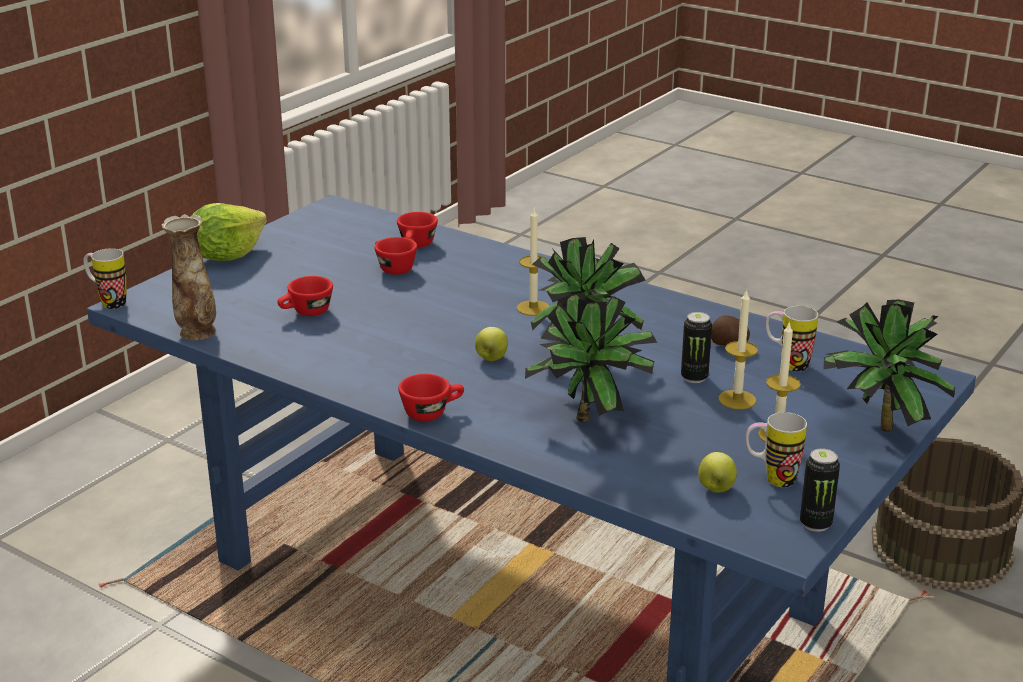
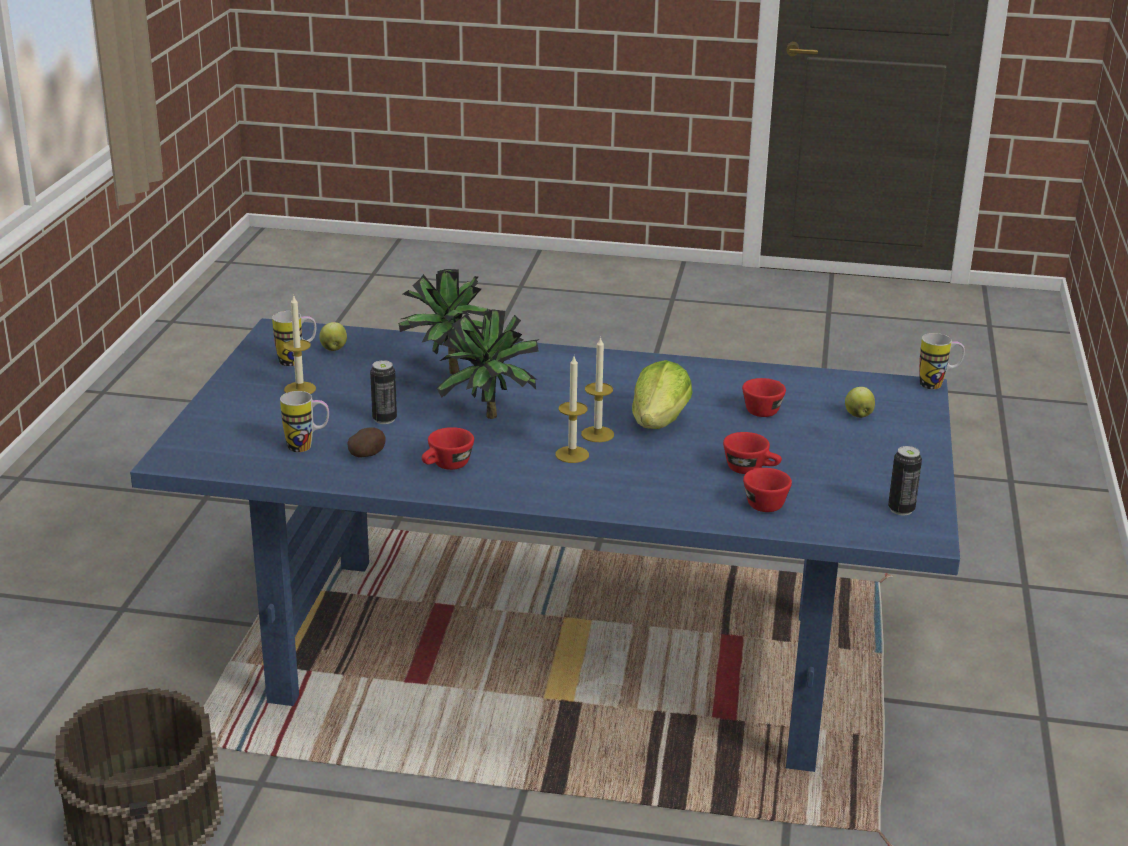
camera: 155 degrees right, 0 degrees up
vase [161,214,216,340] -> none
lettuce [193,203,267,261] -> lettuce moved to [632,360,692,429]
red cup [398,374,464,421] -> red cup moved to [422,427,474,470]
apple [475,327,508,361] -> apple moved to [845,387,875,418]
candle [719,289,758,409] -> candle moved to [581,336,614,442]
can [800,448,840,532] -> can moved to [888,446,922,516]
potted plant [823,299,955,432] -> none

